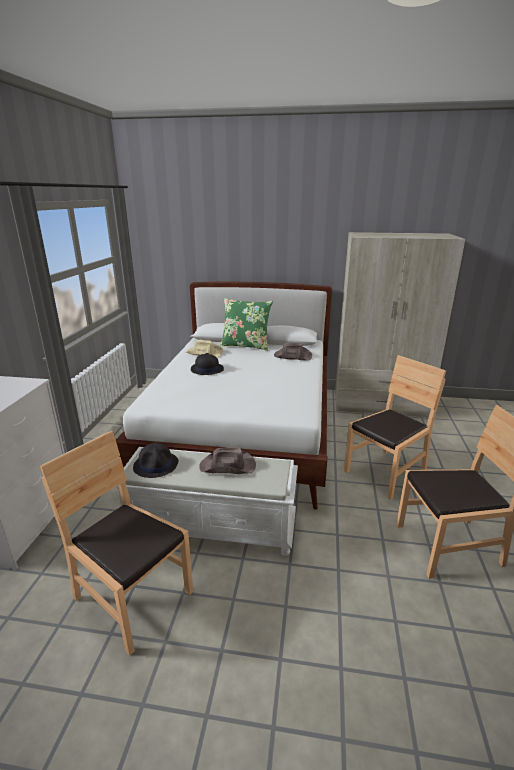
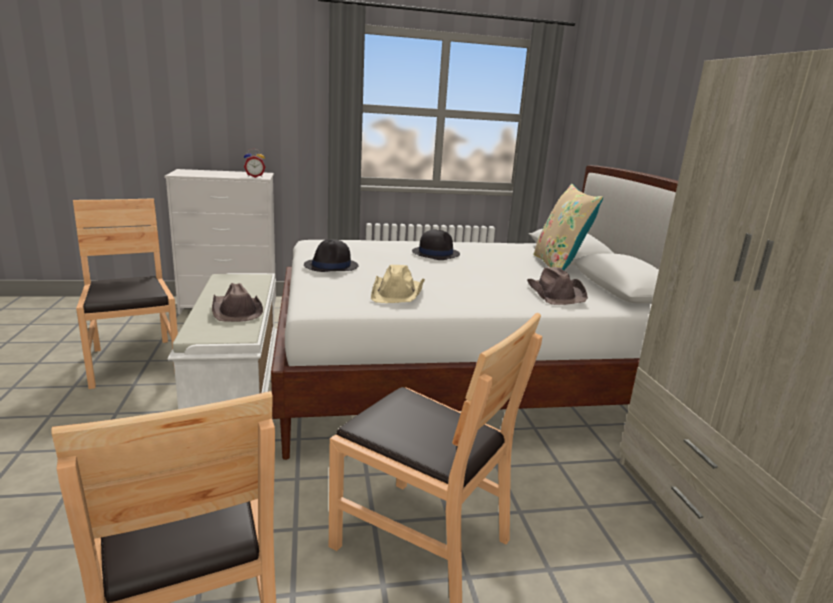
camera: 70 degrees right, 5 degrees down
brown chair [40,431,193,655] -> brown chair turned 45 degrees counterclockwise [73,198,178,389]
black hat [133,443,178,478] -> black hat moved to [304,239,358,272]
beige hat [186,340,223,357] -> beige hat moved to [371,265,425,303]
green pillow [220,298,273,351] -> beige pillow [533,184,603,270]
none -> alarm clock [244,149,266,178]

